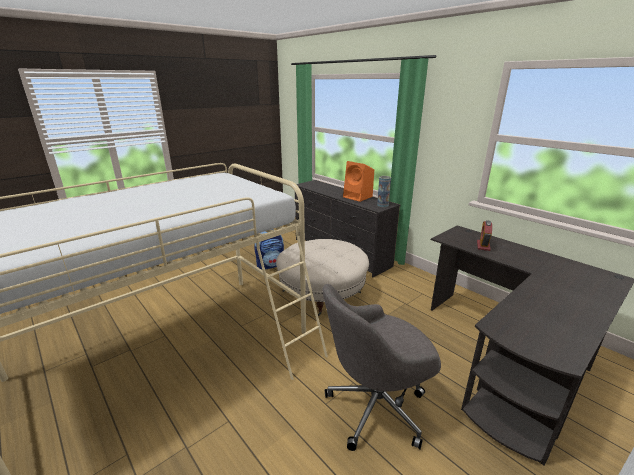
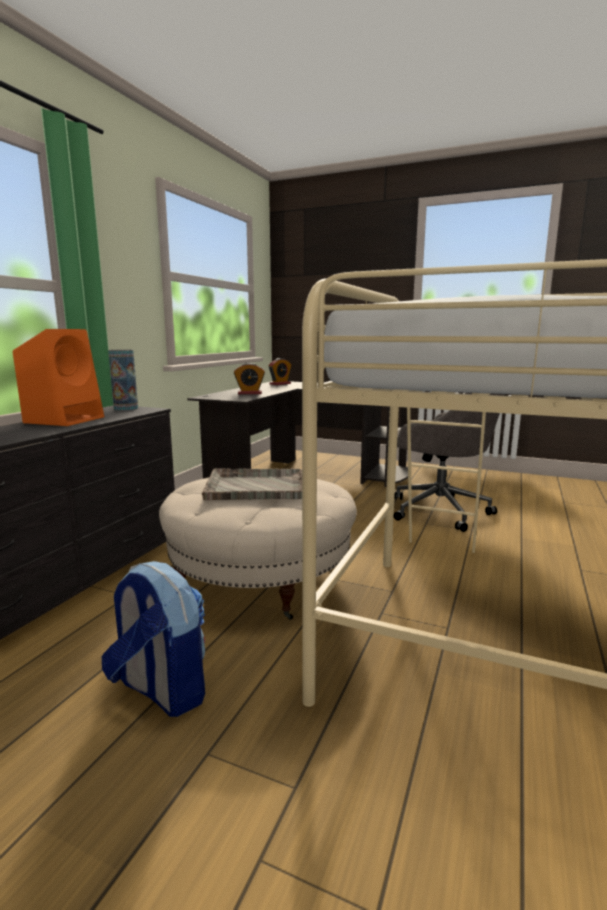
camera: 115 degrees left, 10 degrees down
none -> grey tray [202,468,302,500]
none -> alarm clock [268,358,291,385]

